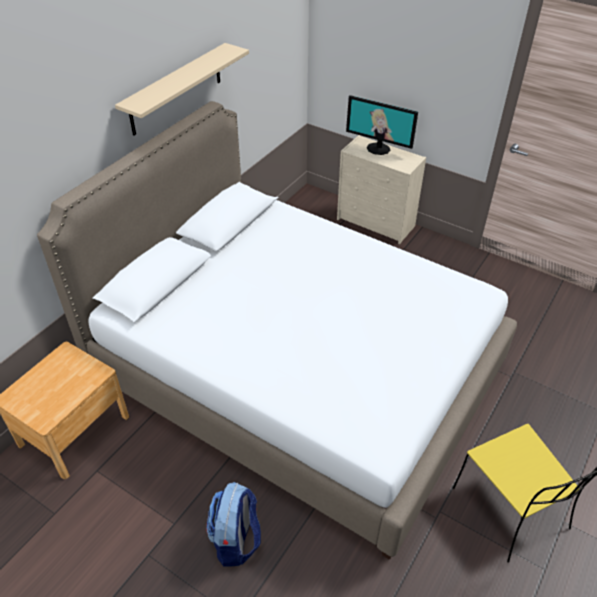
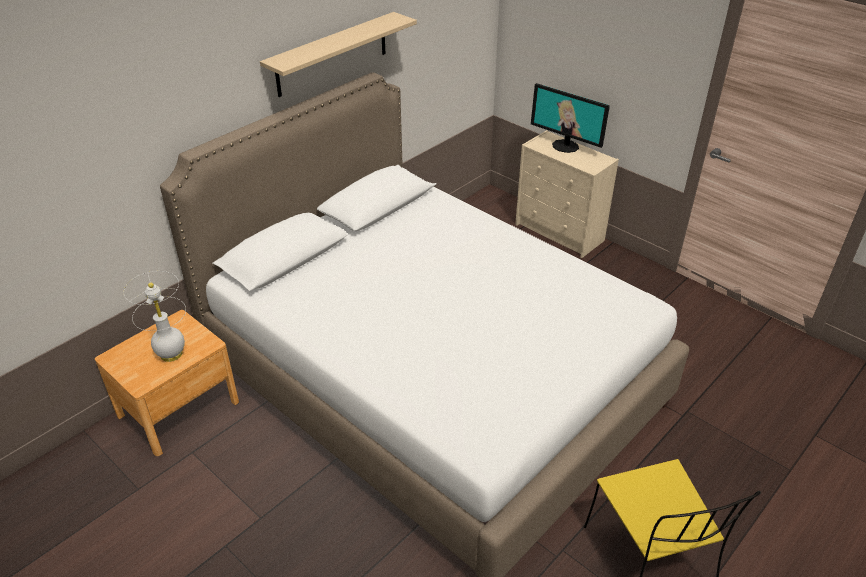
camera: 10 degrees right, 5 degrees down
backpack [206,482,261,567] -> none
none -> white table lamp [124,271,186,362]

